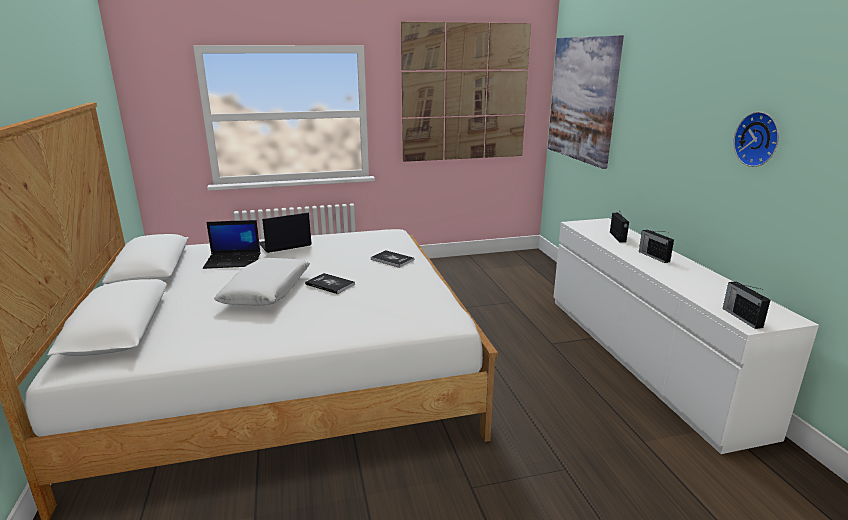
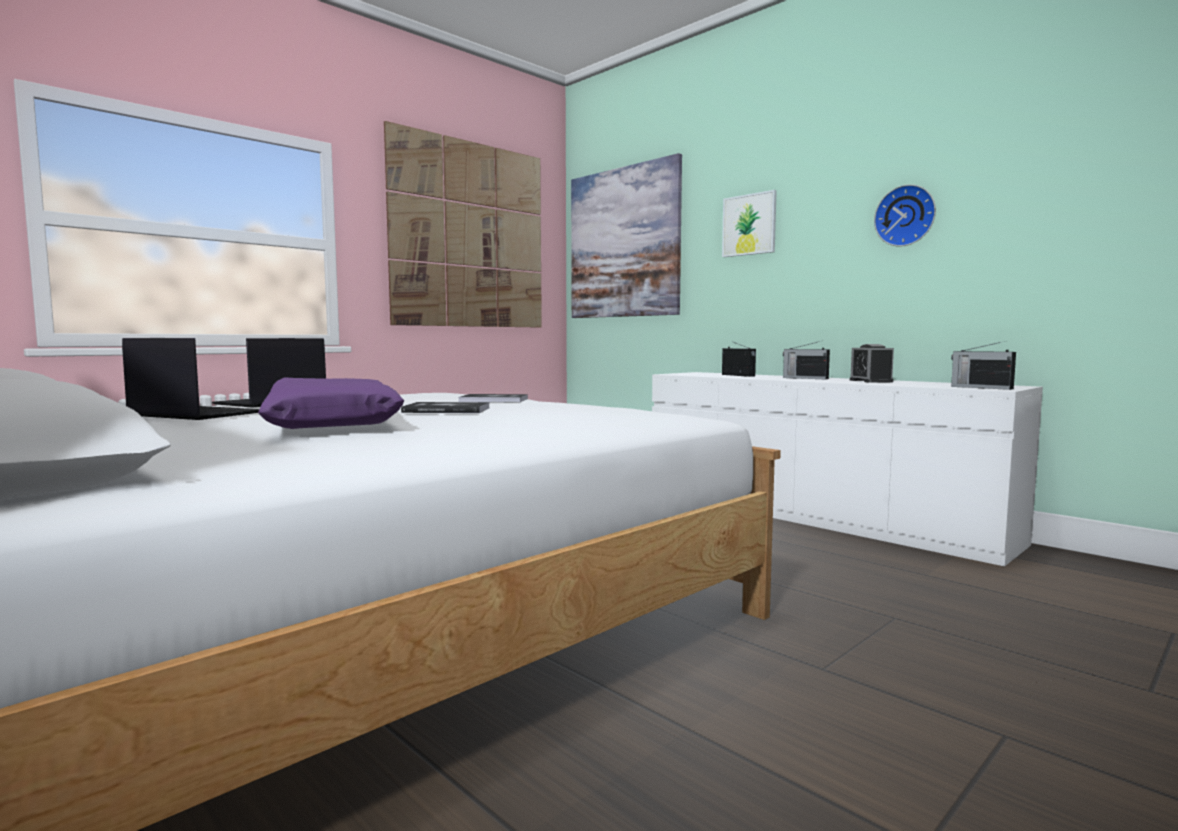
camera: 30 degrees left, 15 degrees down
laptop [203,220,261,269] -> laptop turned 120 degrees counterclockwise [122,338,259,420]
white pillow [214,258,310,306] -> purple pillow [258,377,404,429]
none -> picture [722,190,777,257]
none -> alarm clock [850,344,894,383]

